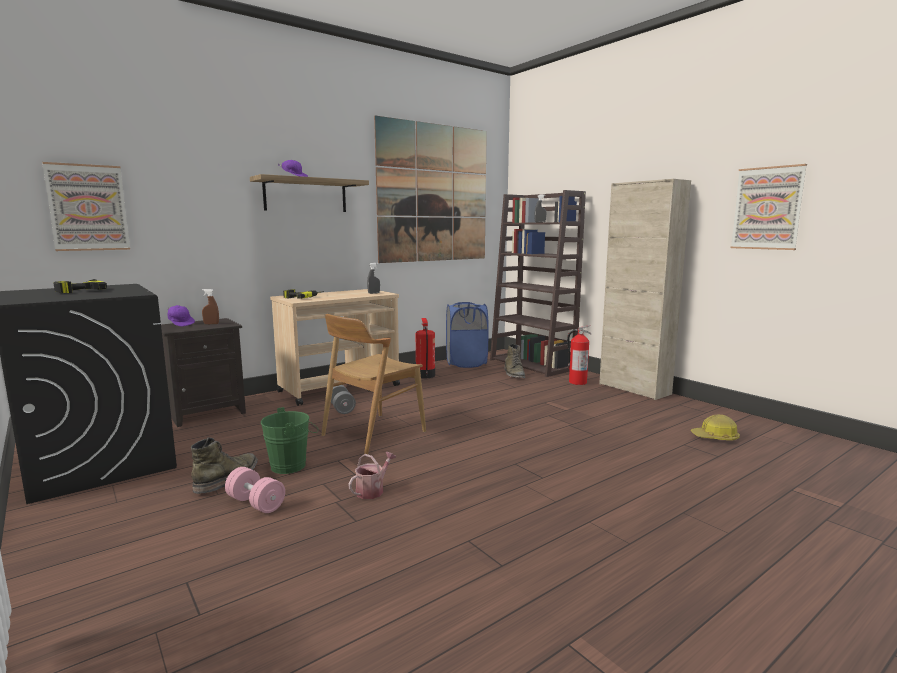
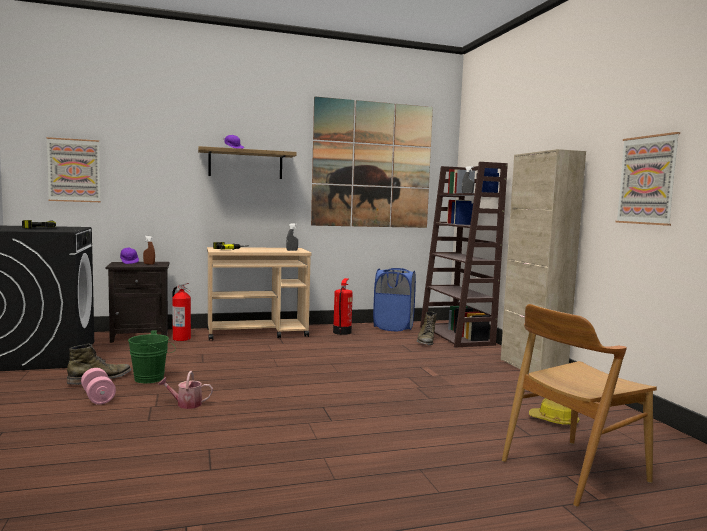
camera: 20 degrees right, 5 degrees down
brown chair [322,314,426,454] -> brown chair moved to [502,304,657,507]
grey dumbbell [331,385,356,414] -> none
watering can [348,452,396,499] -> watering can turned 150 degrees counterclockwise [158,371,213,409]
fire extinguisher [567,325,592,385] -> fire extinguisher moved to [172,283,191,341]

